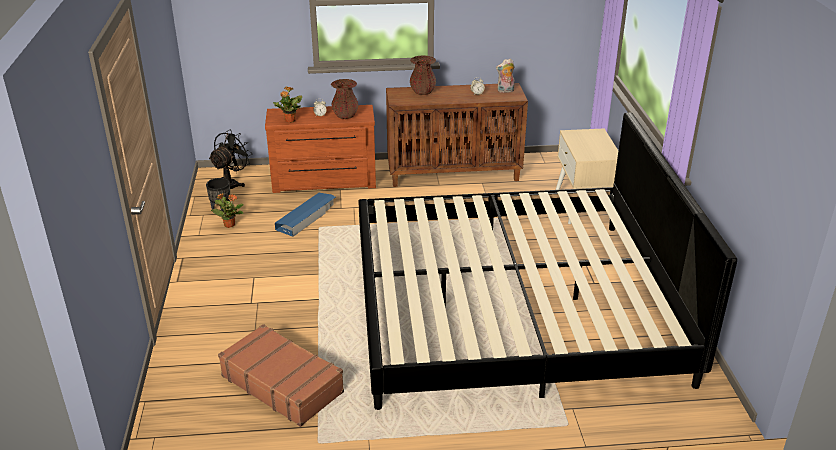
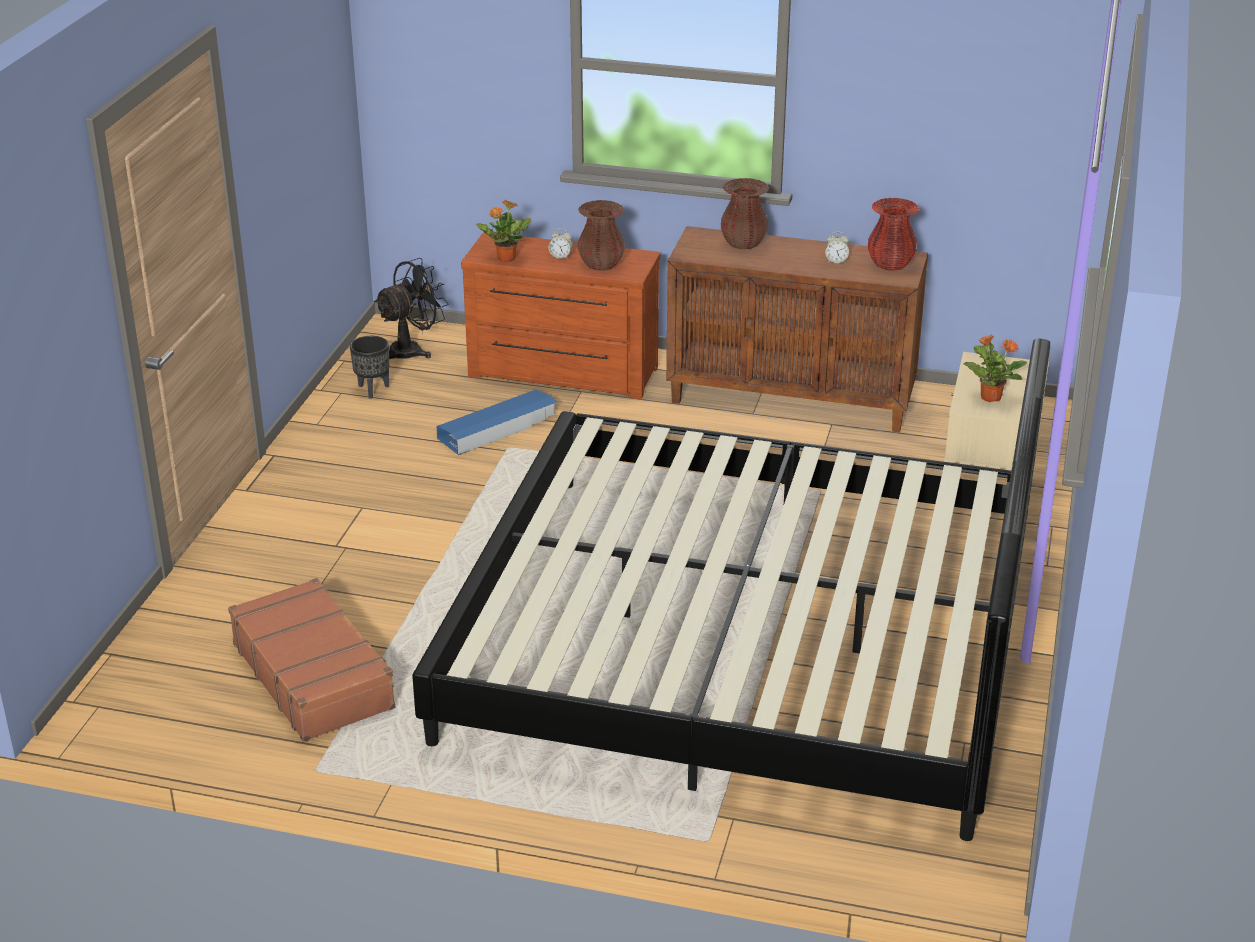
camera: 20 degrees right, 0 degrees up
potted plant [211,193,244,228] -> potted plant moved to [964,335,1027,402]
plush toy [496,58,515,93] -> red vase [868,198,919,271]

